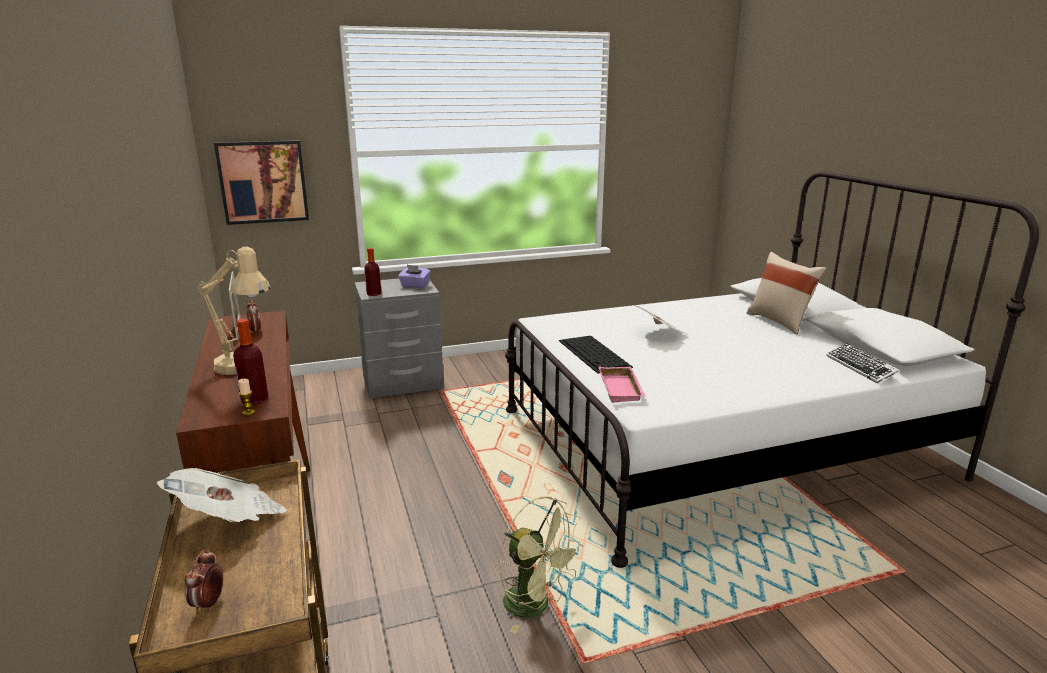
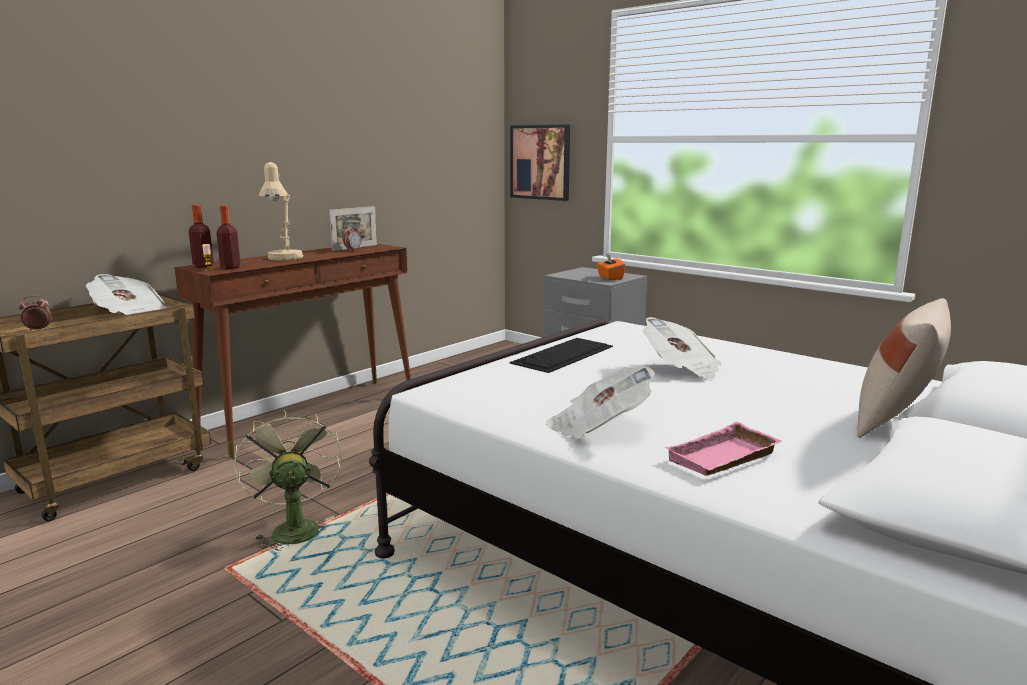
camera: 60 degrees right, 5 degrees down
bottle [364,248,381,296] -> bottle moved to [189,205,214,267]
purple tissue box [398,265,431,288] -> orange tissue box [597,254,626,280]
green fan [499,497,584,633] -> green fan turned 150 degrees clockwise [234,409,343,551]
pink tray [599,367,646,403] -> pink tray moved to [665,422,782,476]
keyboard [826,344,899,383] -> none
none -> newspaper [546,367,655,439]

